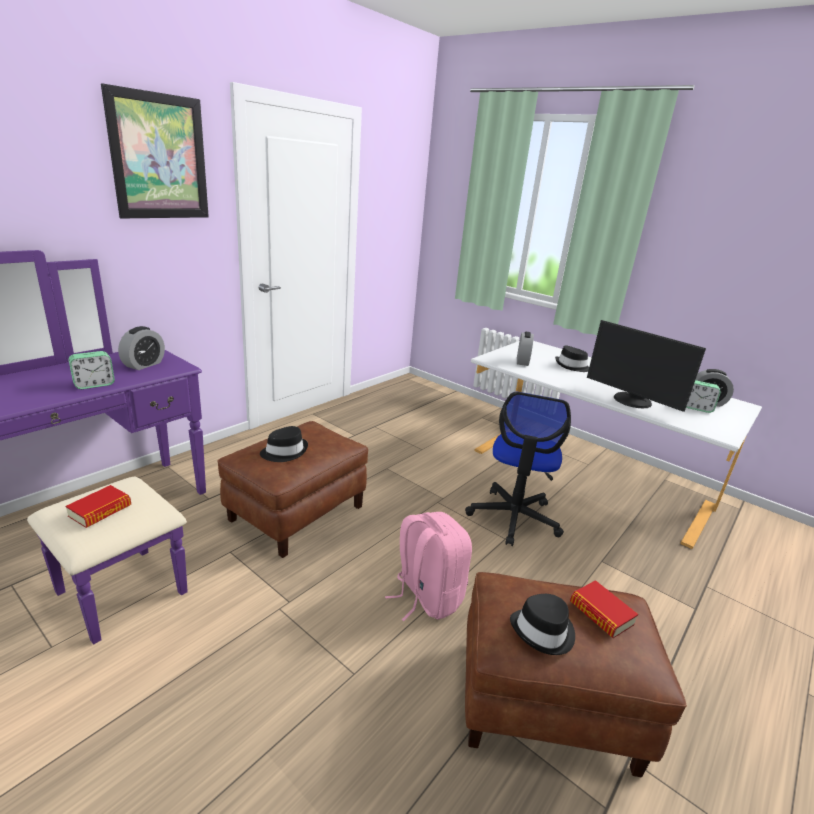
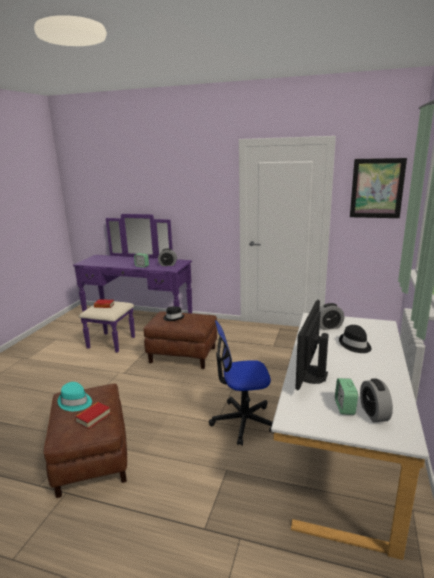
camera: 70 degrees right, 5 degrees down
picture [101,83,209,218] -> picture moved to [350,158,407,218]
pink backpack [385,512,472,621] -> none
black hat [510,594,575,655] -> turquoise hat [58,382,92,411]

